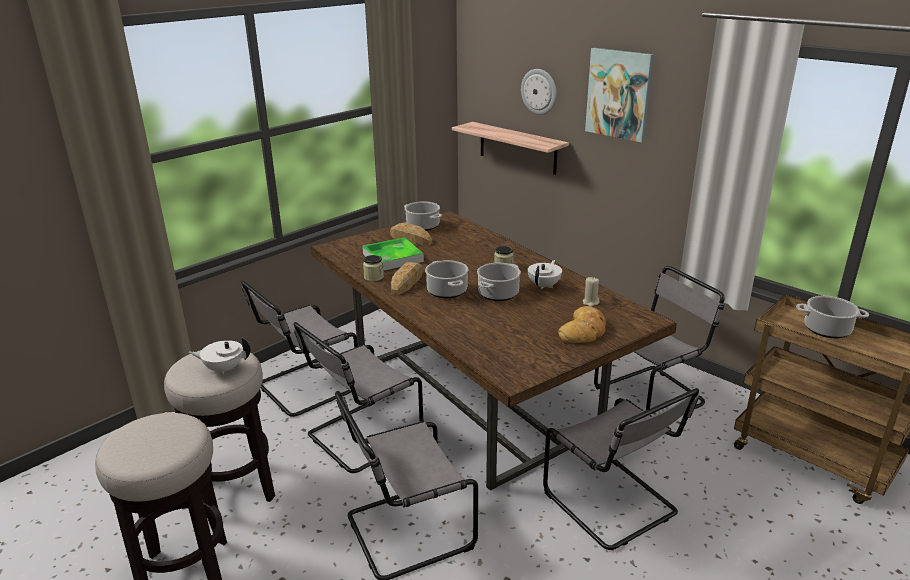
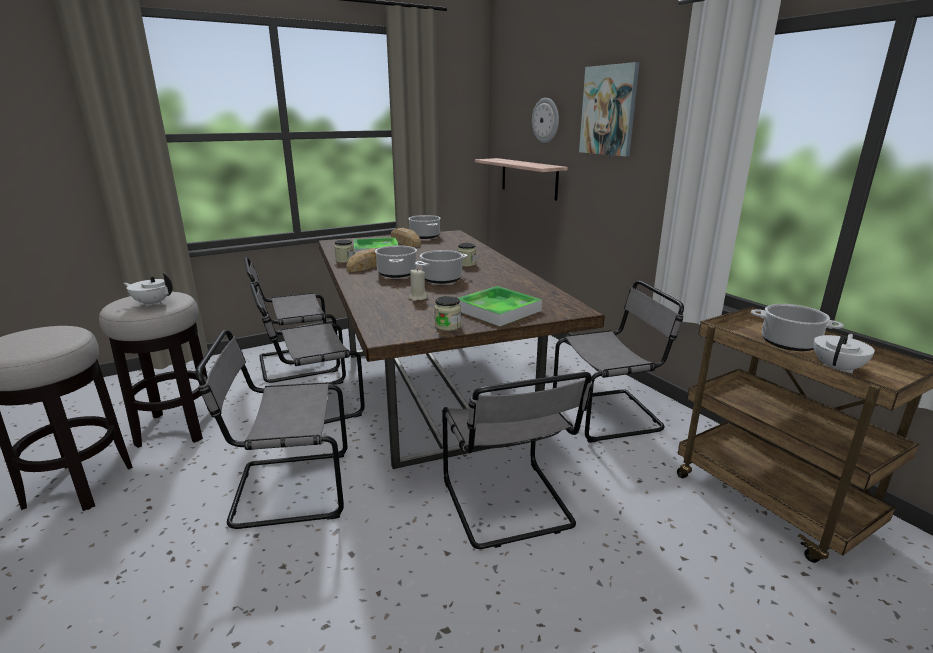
camera: 15 degrees right, 5 degrees down
white teapot [528,260,562,290] -> white teapot moved to [814,334,875,373]
bread [559,306,606,343] -> tray [458,286,542,327]
beige candle [583,277,600,307] -> beige candle moved to [409,269,428,301]
none -> jar [434,296,461,331]

